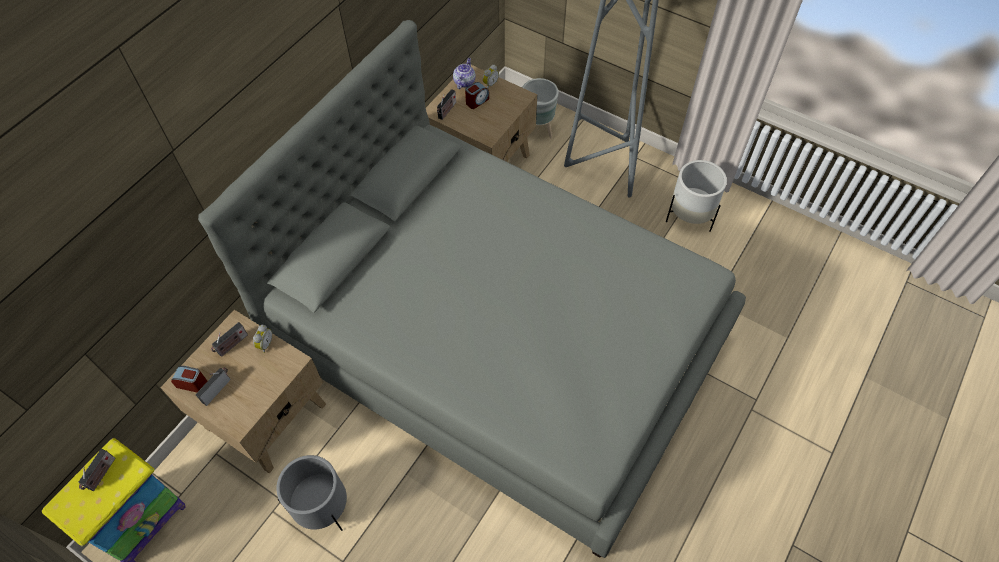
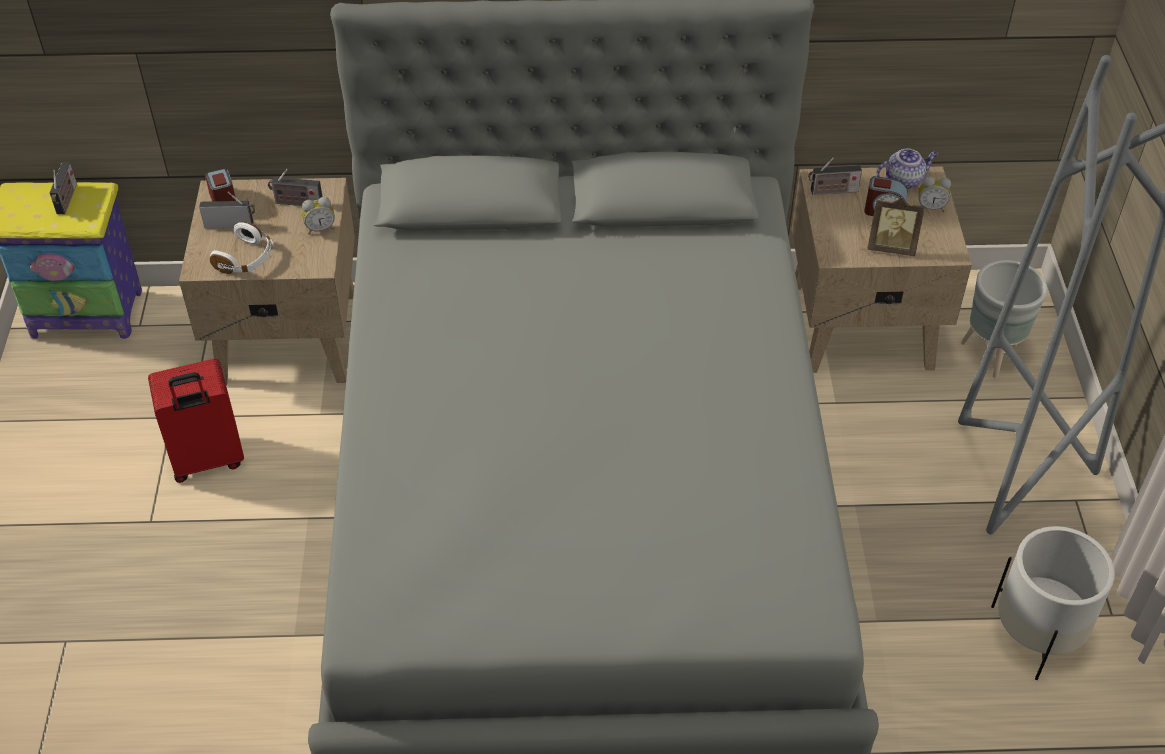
camera: 55 degrees right, 10 degrees down
radio [78,449,115,491] -> radio turned 75 degrees counterclockwise [50,162,77,214]
grey planter [276,455,347,531] -> red suitcase [148,359,244,483]
none -> white headphones [210,222,274,274]
none -> picture frame [867,198,925,256]

